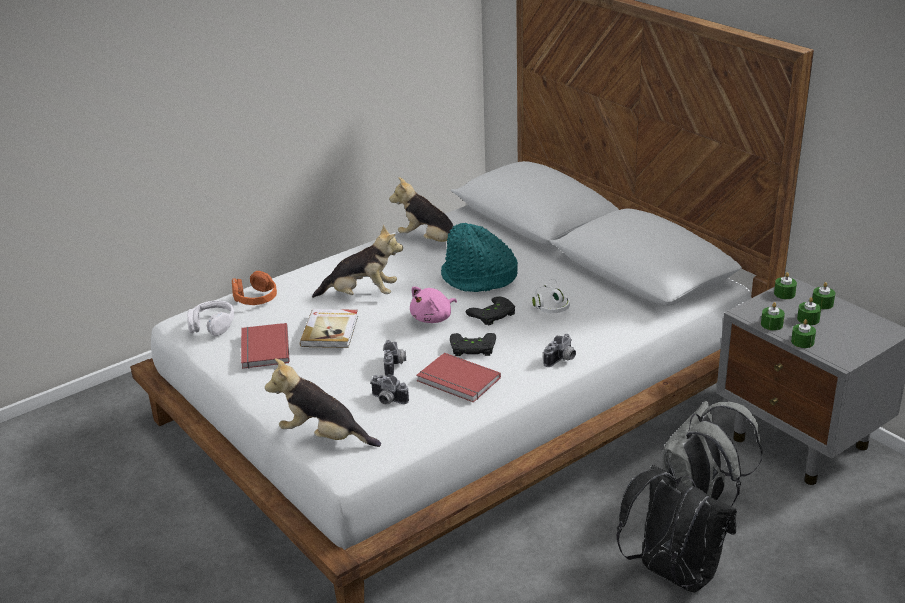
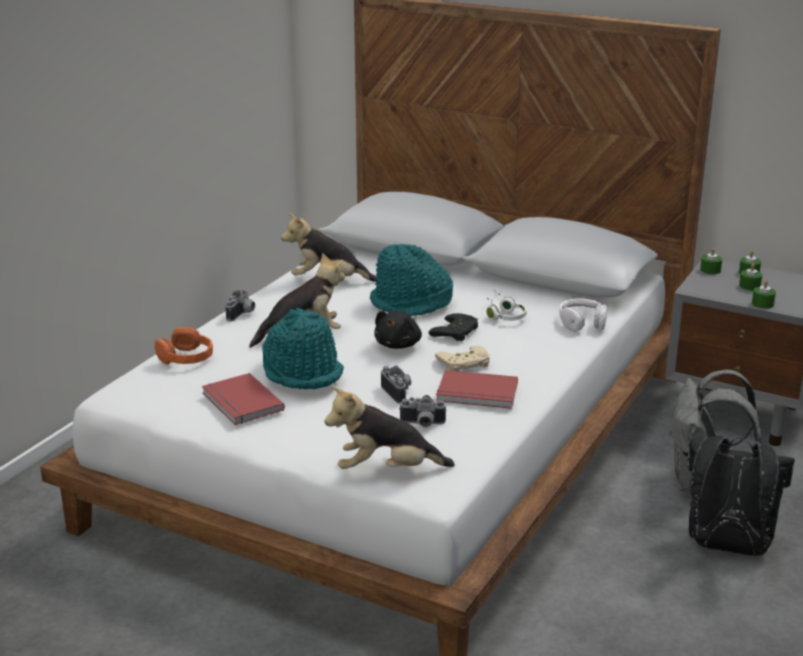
camera: 25 degrees left, 5 degrees down
white headphones [187,300,234,336] -> white headphones moved to [559,298,607,332]
book [300,309,358,348] -> turquoise hat [262,308,344,389]
pink plush toy [410,286,457,323] -> black plush toy [374,311,422,349]
black game controller [450,333,496,356] -> beige game controller [435,346,490,371]
camera [544,334,576,367] -> camera moved to [225,289,255,321]
green candle [761,302,785,330] -> none

